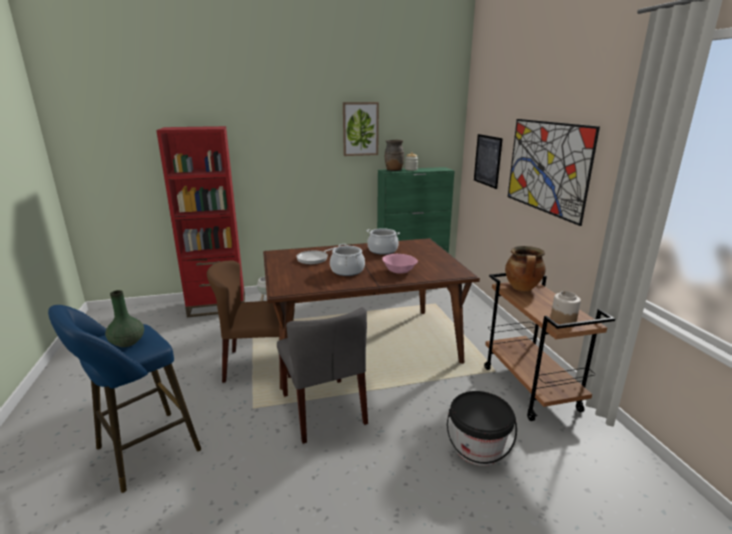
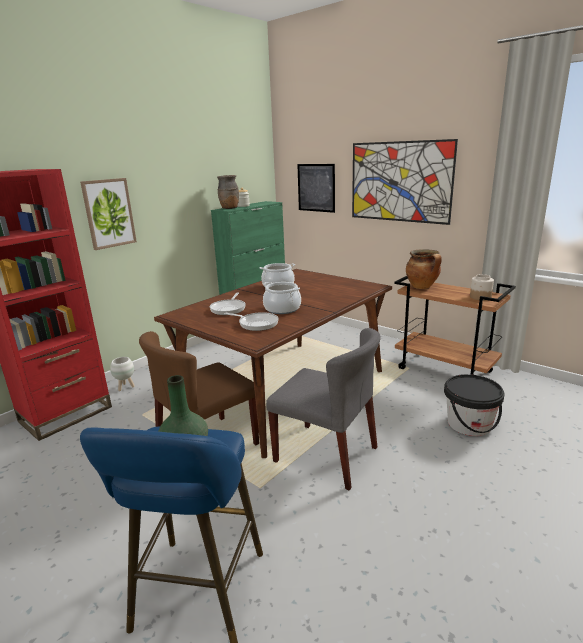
camera: 35 degrees left, 0 degrees up
picture [343,102,379,156] -> picture moved to [80,178,137,250]
pink bowl [382,254,418,274] -> none
none -> frying pan [224,312,279,331]

